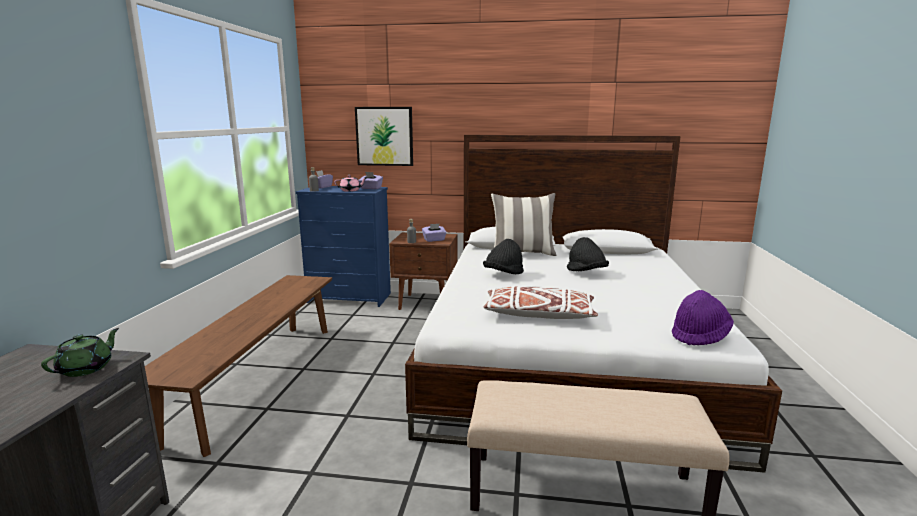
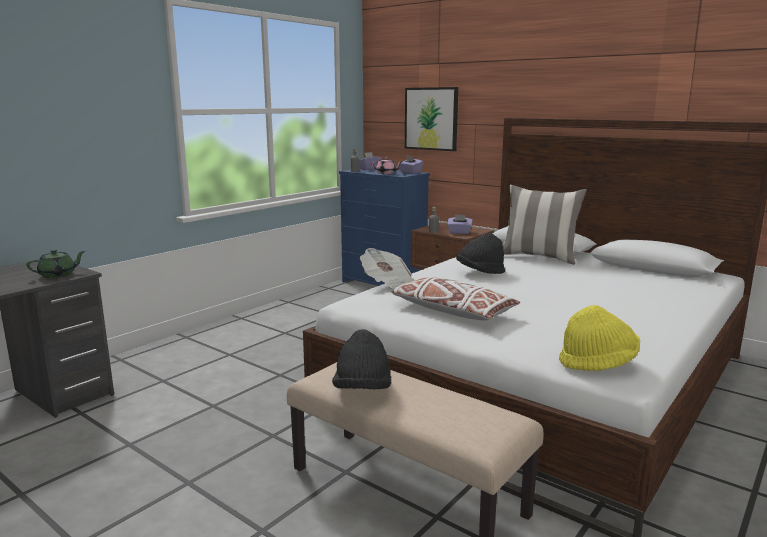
camera: 30 degrees right, 0 degrees up
brown bench [145,275,332,457] -> none
black hat [567,237,609,271] -> black hat moved to [332,329,391,389]
purple hat [672,290,734,345] -> yellow hat [559,305,640,371]
none -> newspaper [360,248,414,289]

